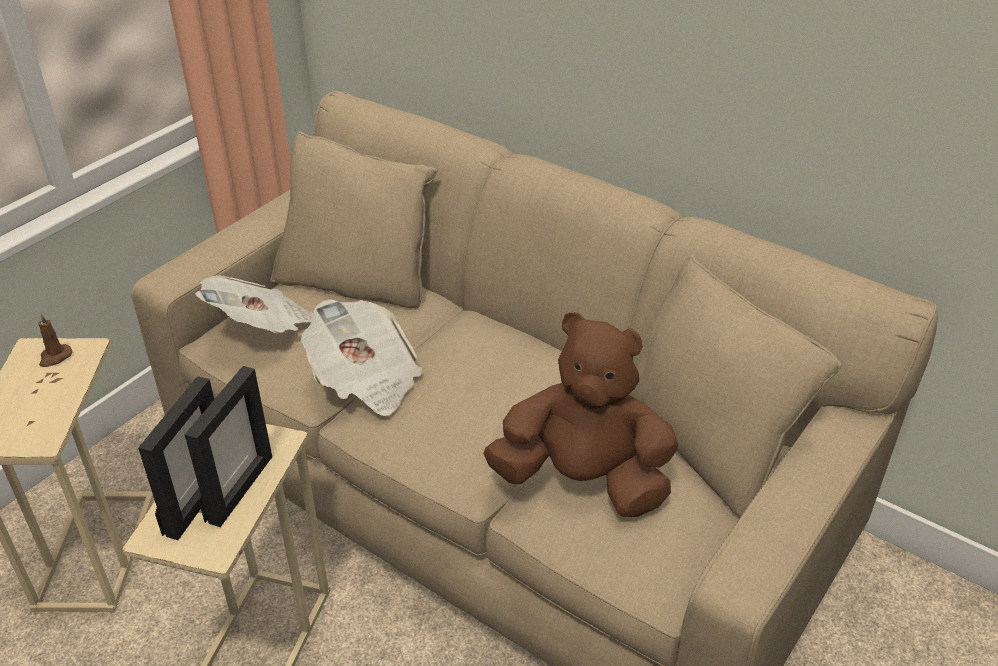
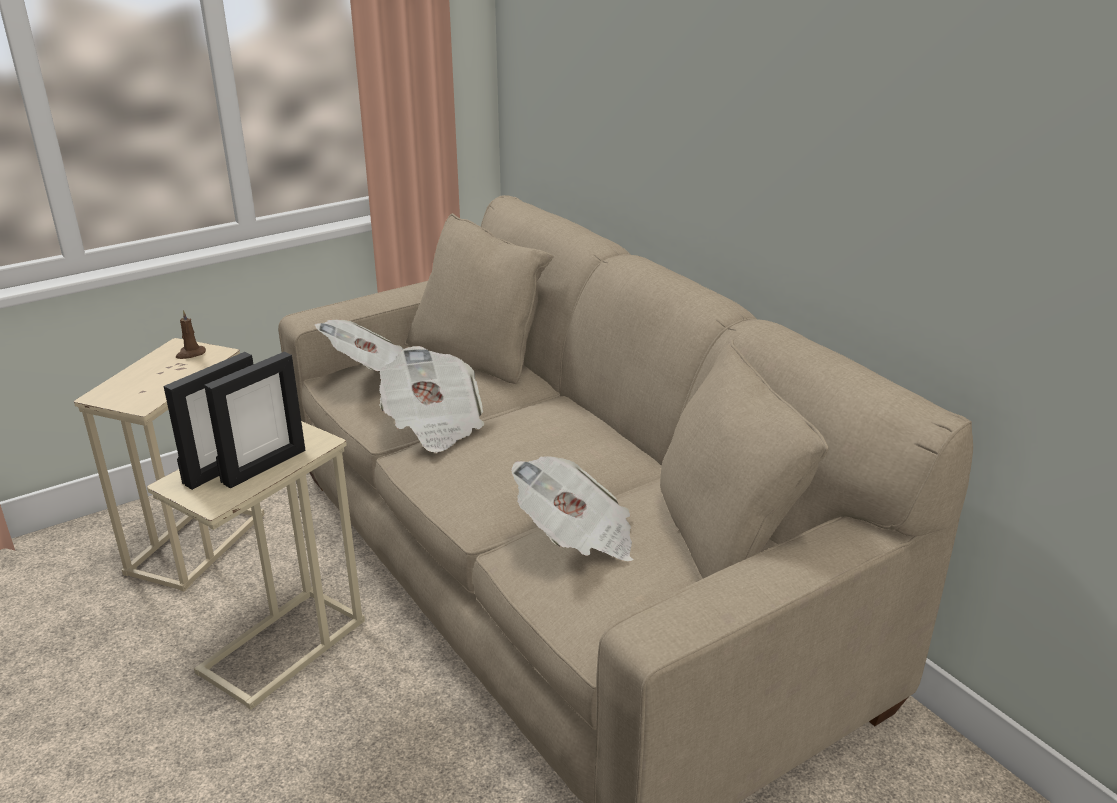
camera: 20 degrees right, 10 degrees down
brown plush toy [483,312,678,517] -> newspaper [511,456,634,561]

